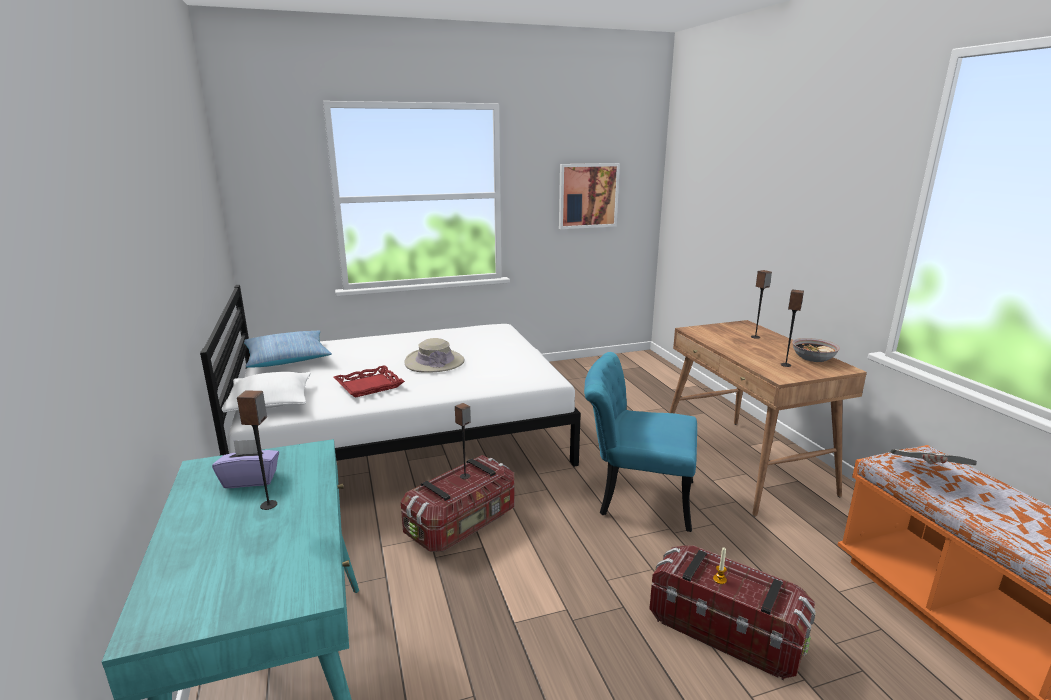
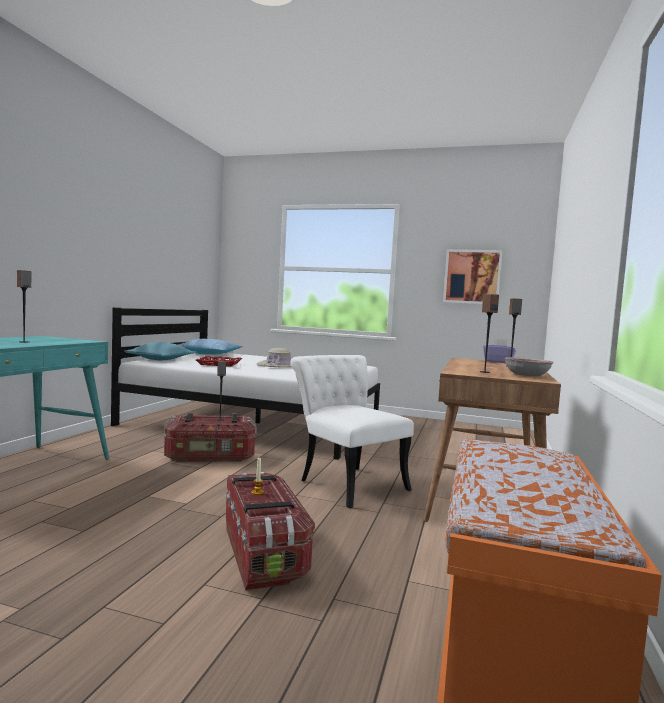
camera: 35 degrees right, 15 degrees down
purple tissue box [212,440,279,488] -> purple tissue box moved to [483,339,516,364]
white pillow [222,372,311,413] -> turquoise pillow [124,342,197,360]
turquoise chair [584,352,697,532] -> white chair [290,355,414,508]
newspaper [890,449,977,465] -> none

